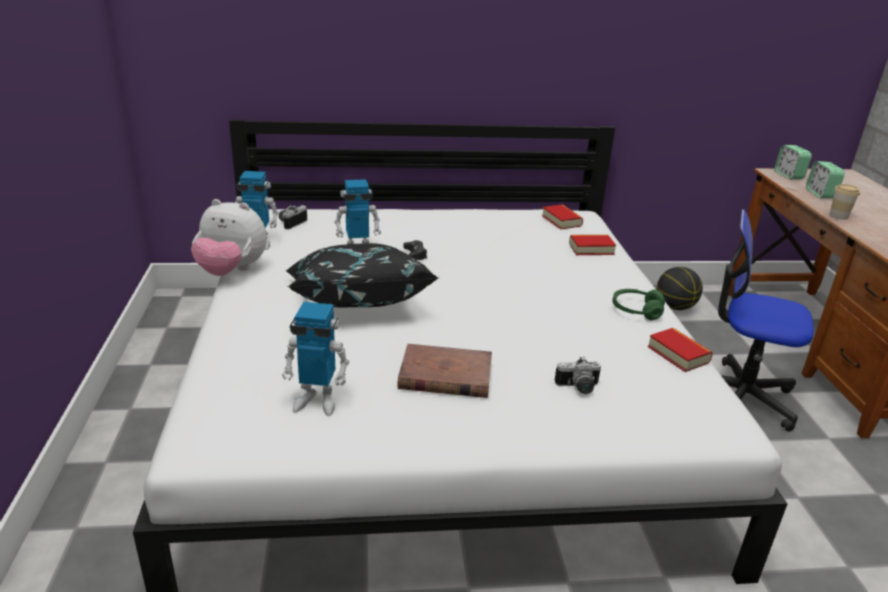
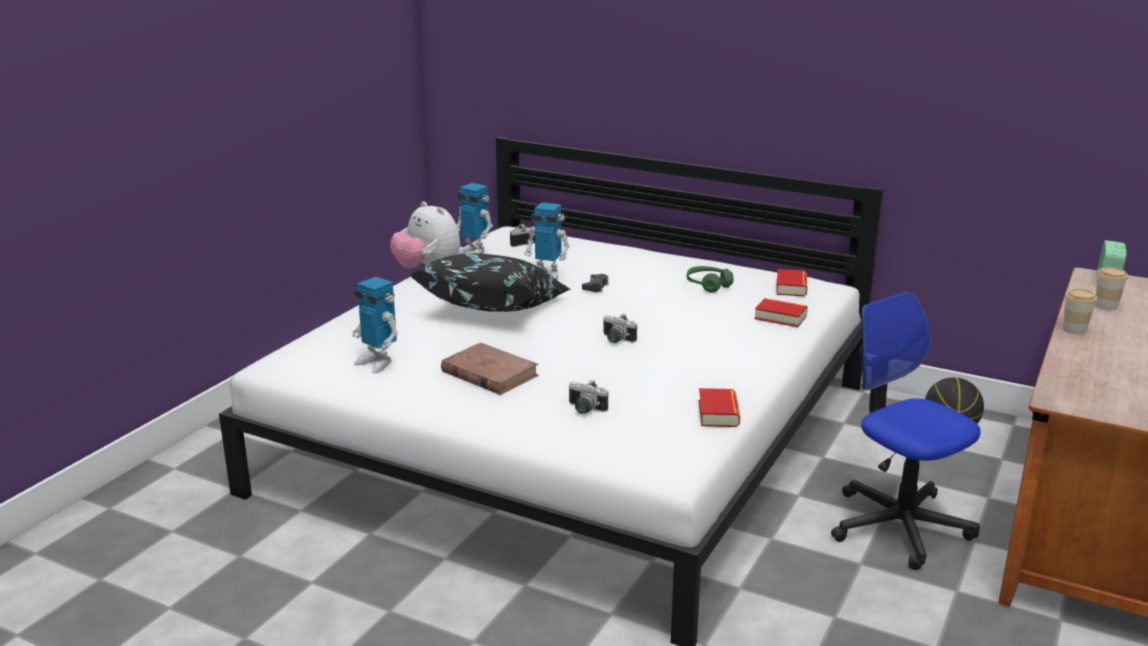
camera: 35 degrees right, 5 degrees down
green headphones [613,289,665,320] -> green headphones moved to [687,266,733,293]
alarm clock [806,161,845,198] -> cup [1095,267,1128,311]
none -> camera [603,314,637,343]

